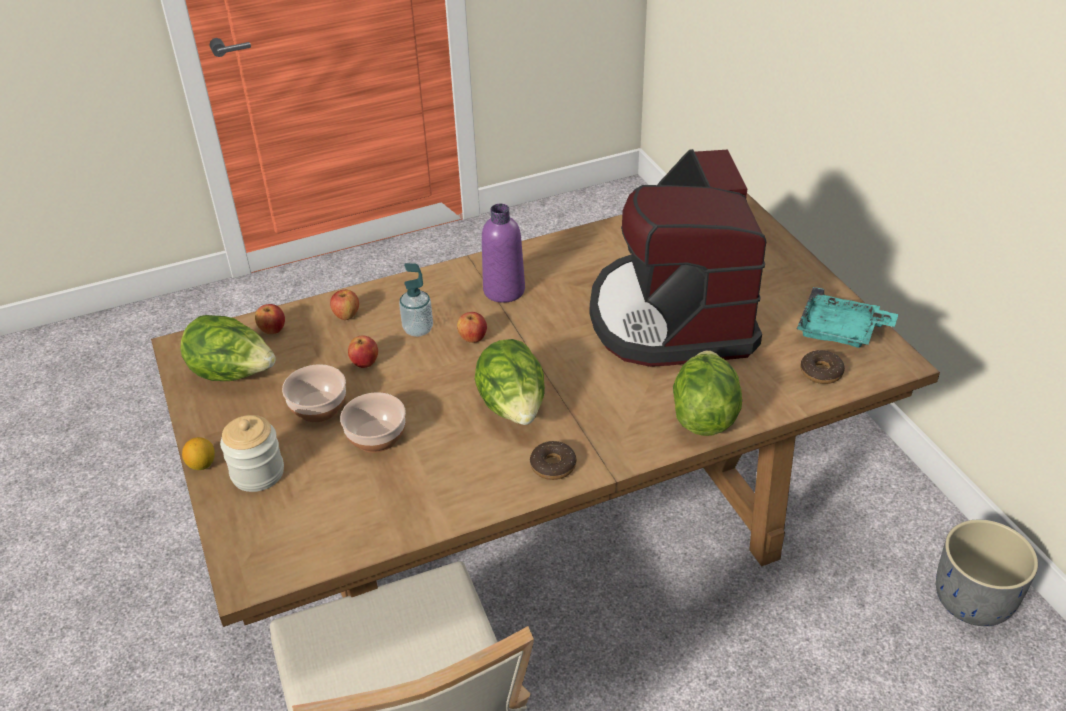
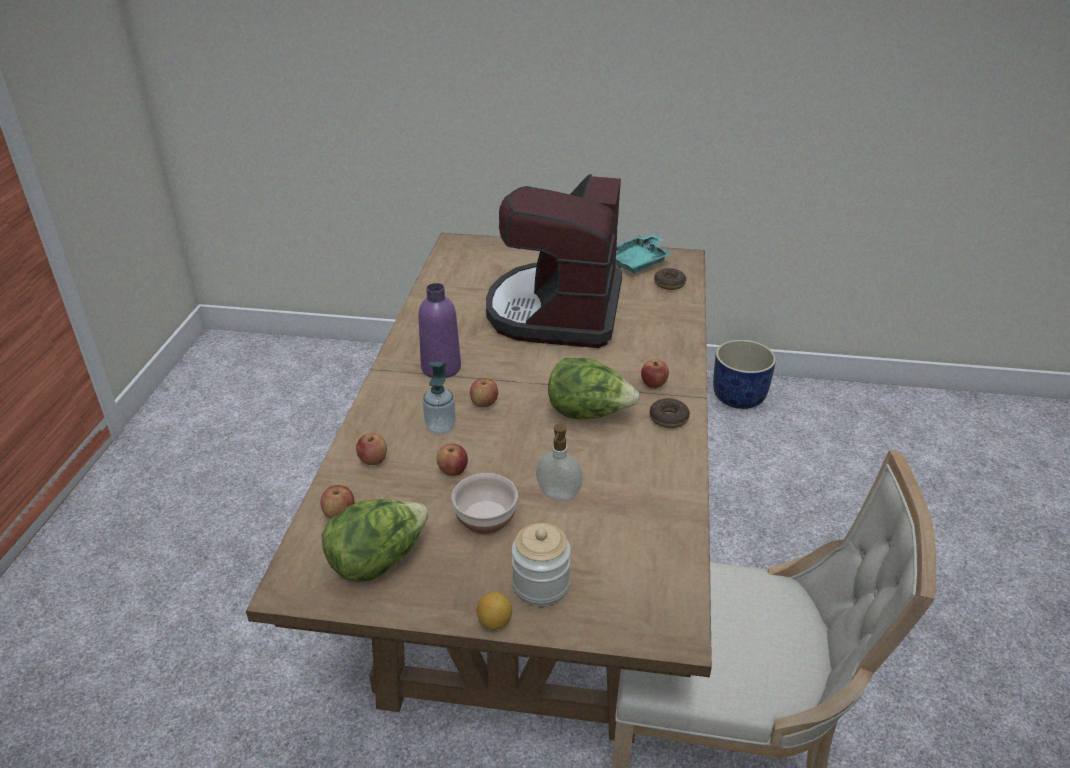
camera: 60 degrees left, 5 degrees down
bowl [340,392,406,453] -> soap dispenser [536,424,583,501]
coffee machine [590,149,766,367] -> coffee machine turned 75 degrees clockwise [486,174,622,348]
lettuce [673,350,742,436] -> none
grey planter [936,520,1038,626] -> blue planter [713,340,776,409]
none -> apple [641,359,669,389]

